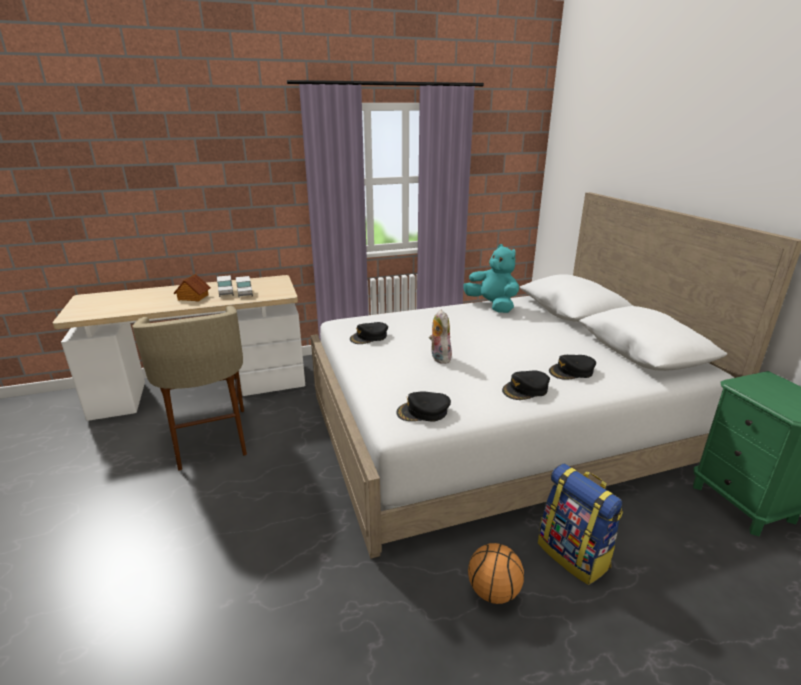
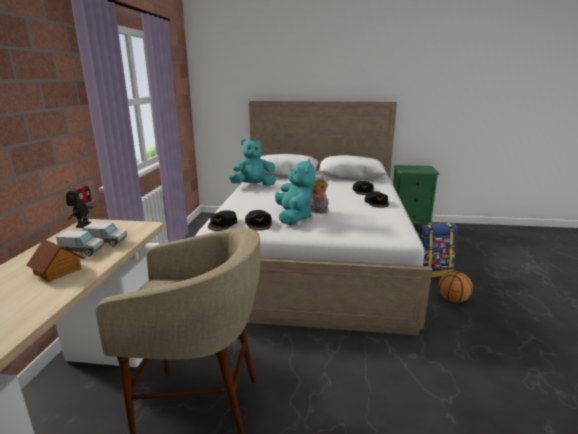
camera: 65 degrees left, 5 degrees down
black cap [396,391,451,422] -> black cap moved to [208,210,237,231]
none -> toy robot [66,177,93,228]
none -> turquoise plush toy [275,159,315,225]

